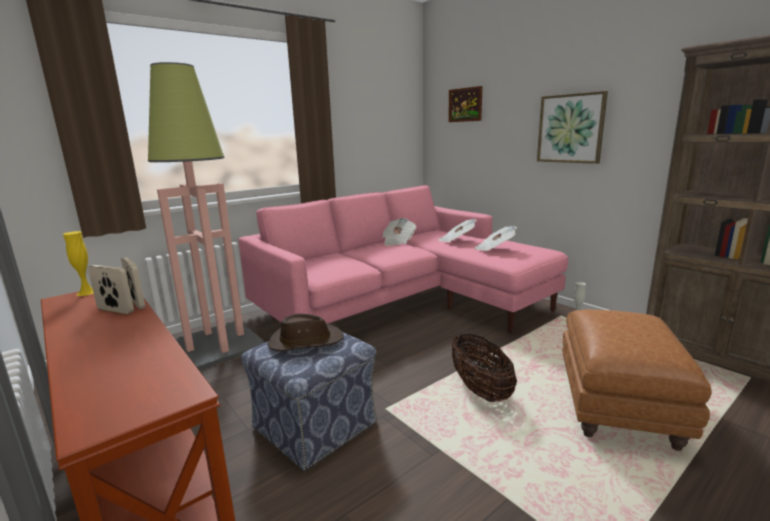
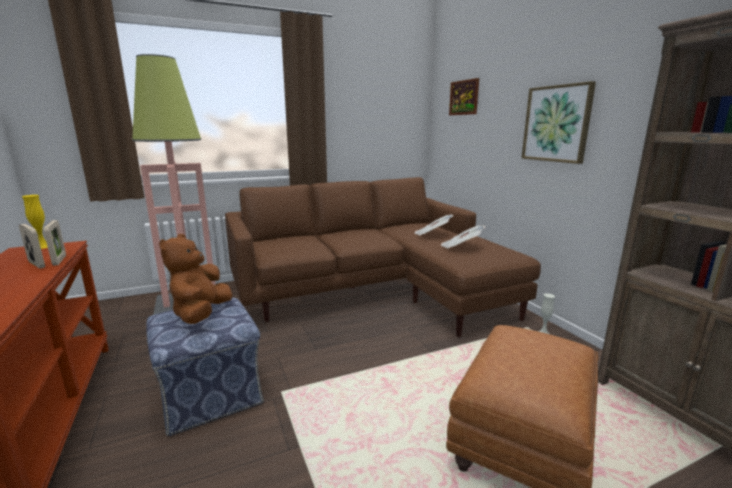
camera: 15 degrees right, 0 degrees up
pink sofa [238,185,568,333] -> brown sofa [225,177,541,337]
brown hat [268,314,344,351] -> brown plush toy [159,234,232,324]
newspaper [382,218,416,246] -> none
basket [452,333,517,402] -> none

